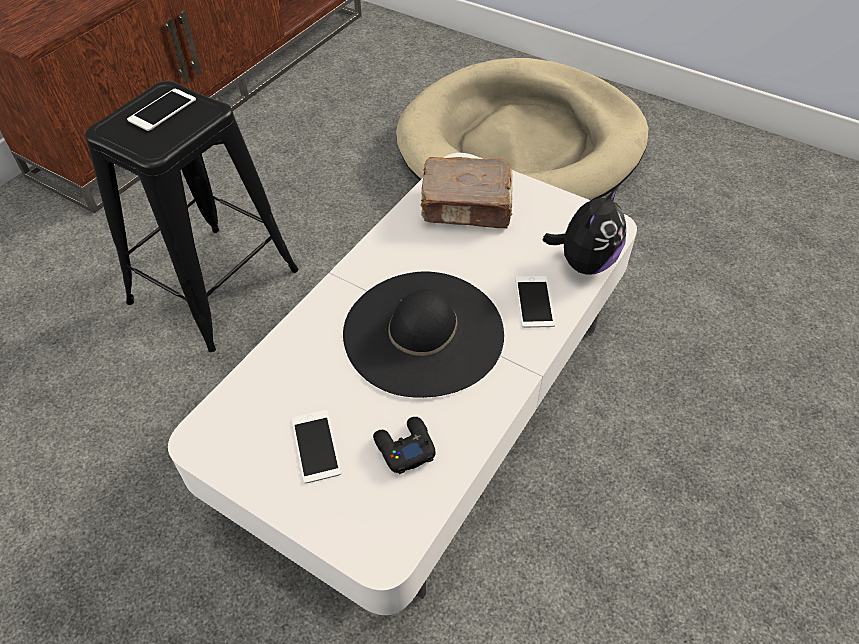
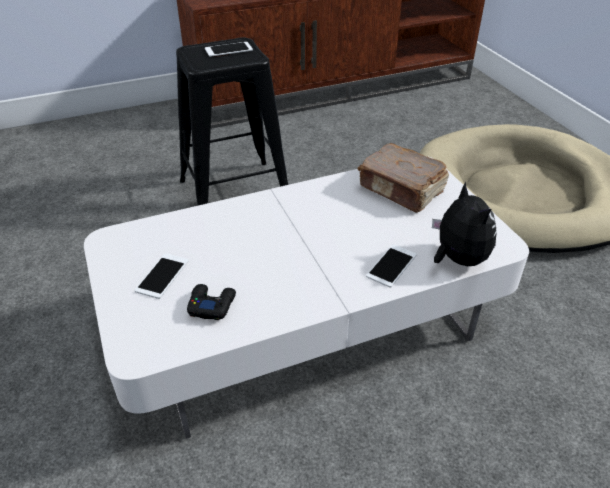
camera: 35 degrees right, 10 degrees down
black hat [343,271,504,398] -> none
plush toy [542,185,626,275] -> plush toy turned 90 degrees counterclockwise [432,182,497,266]

